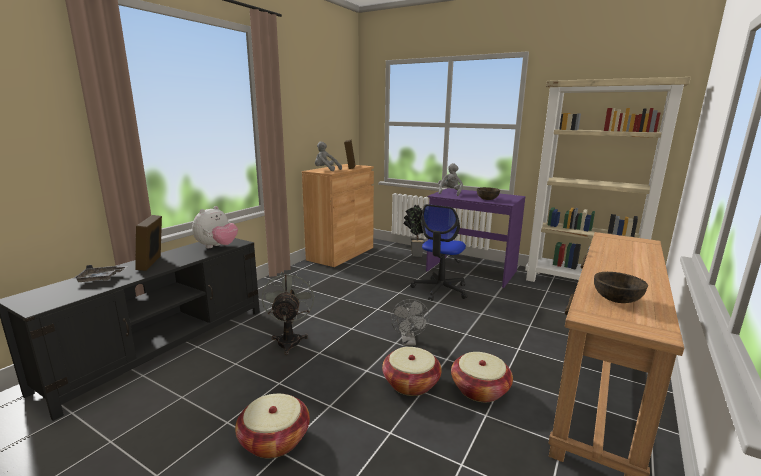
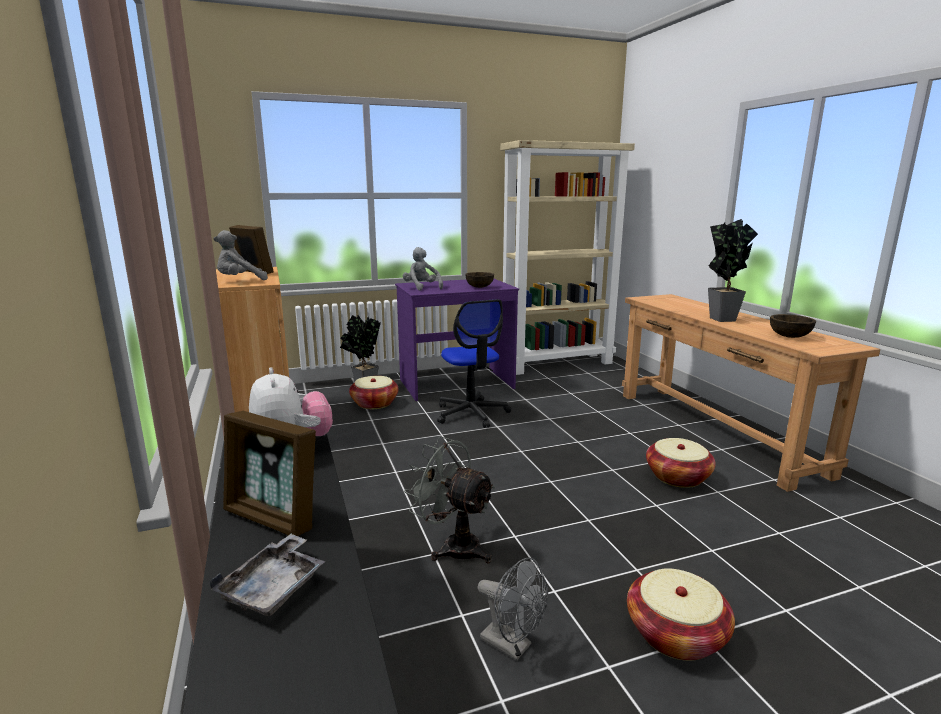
camera: 50 degrees left, 0 degrees up
basket [382,347,442,396] -> basket moved to [349,376,398,409]
grey fan [391,299,430,346] -> grey fan moved to [478,558,548,661]
none -> potted plant [708,219,758,322]

